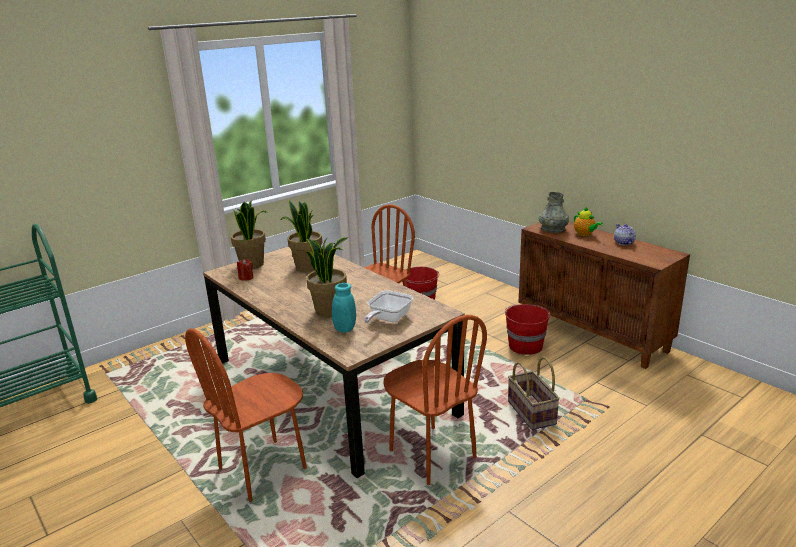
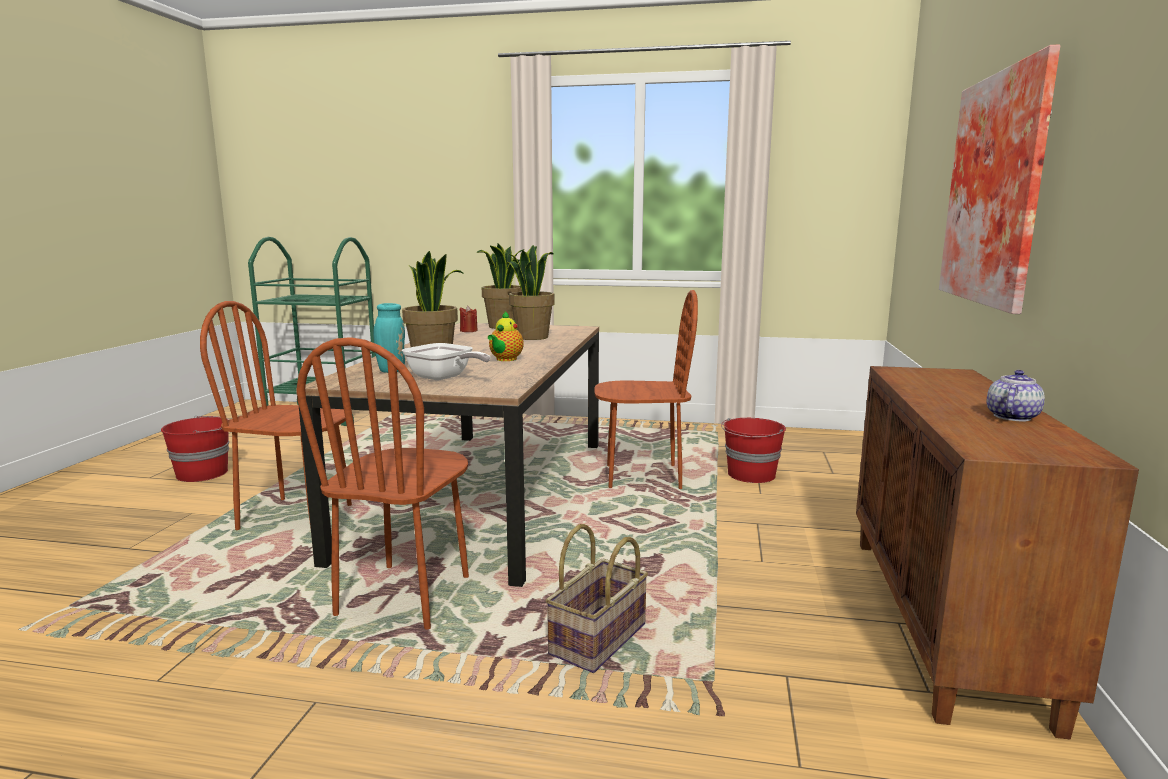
camera: 50 degrees right, 10 degrees down
frying pan [364,291,413,323] -> frying pan turned 135 degrees counterclockwise [402,343,490,380]
red bucket [505,304,550,355] -> red bucket moved to [161,416,230,482]
grey vase [538,192,569,233] -> none
teapot [574,207,603,236] -> teapot moved to [488,311,524,361]
none -> picture [939,45,1060,314]

